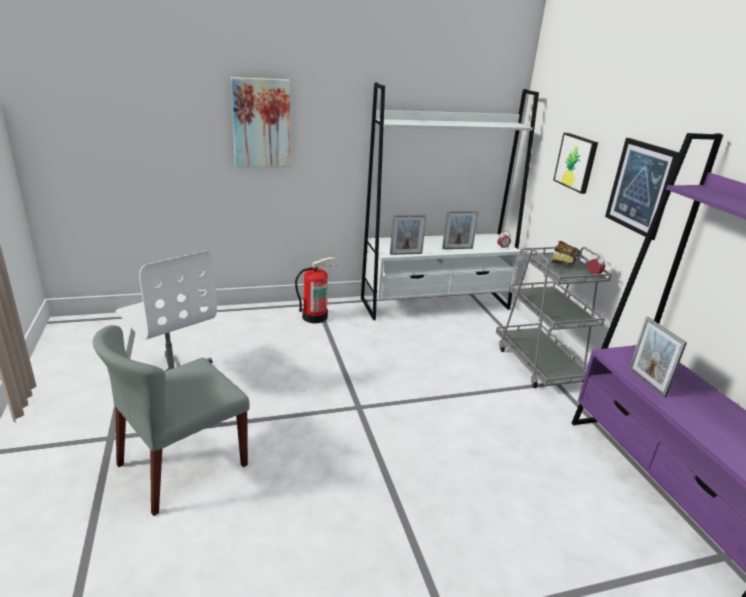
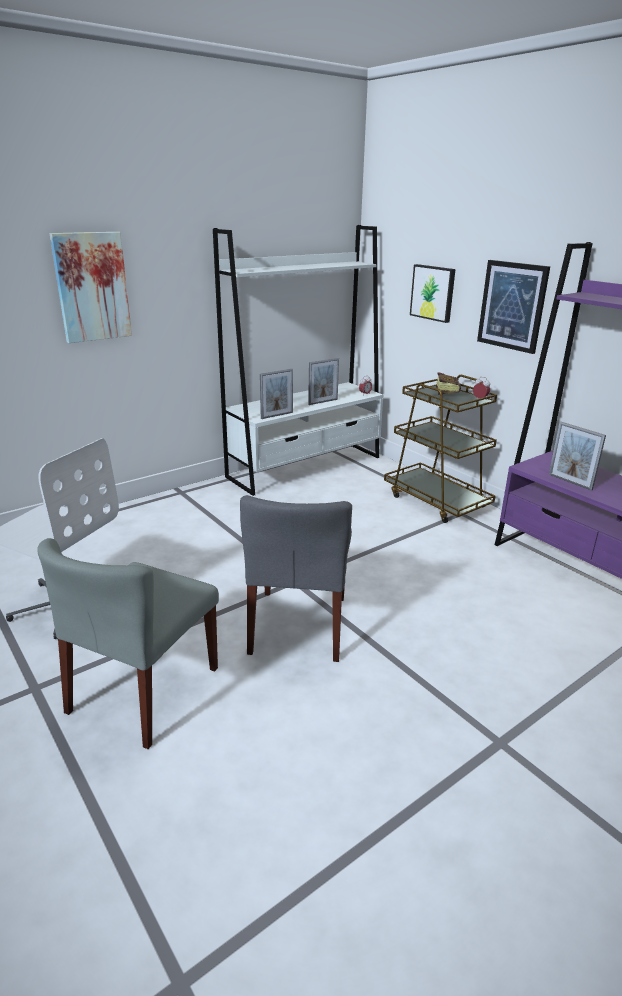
camera: 20 degrees left, 0 degrees up
fire extinguisher [295,257,338,323] -> none
grey cart [496,247,612,388] -> brown cart [384,375,497,523]
none -> grey chair [240,495,352,662]

